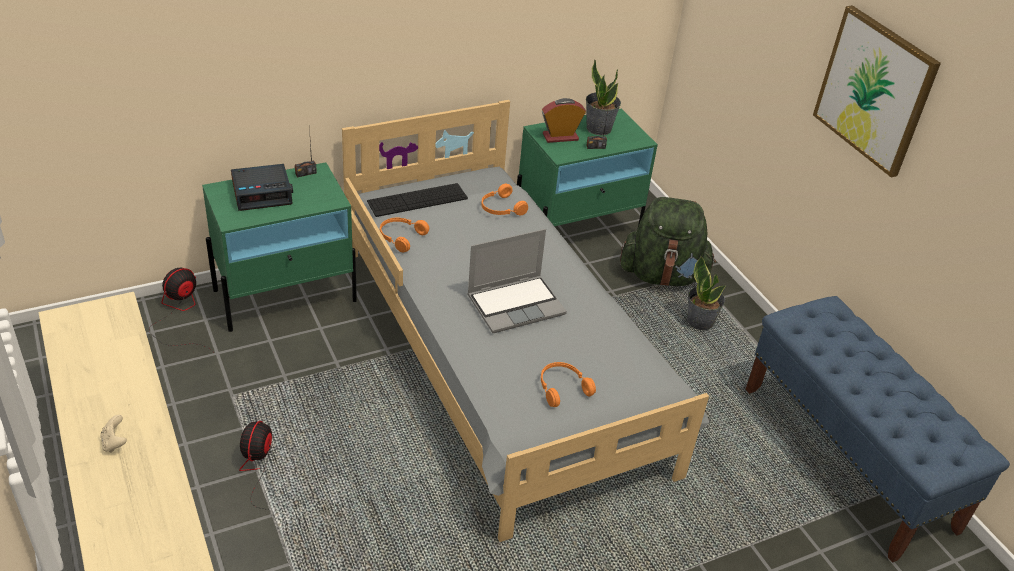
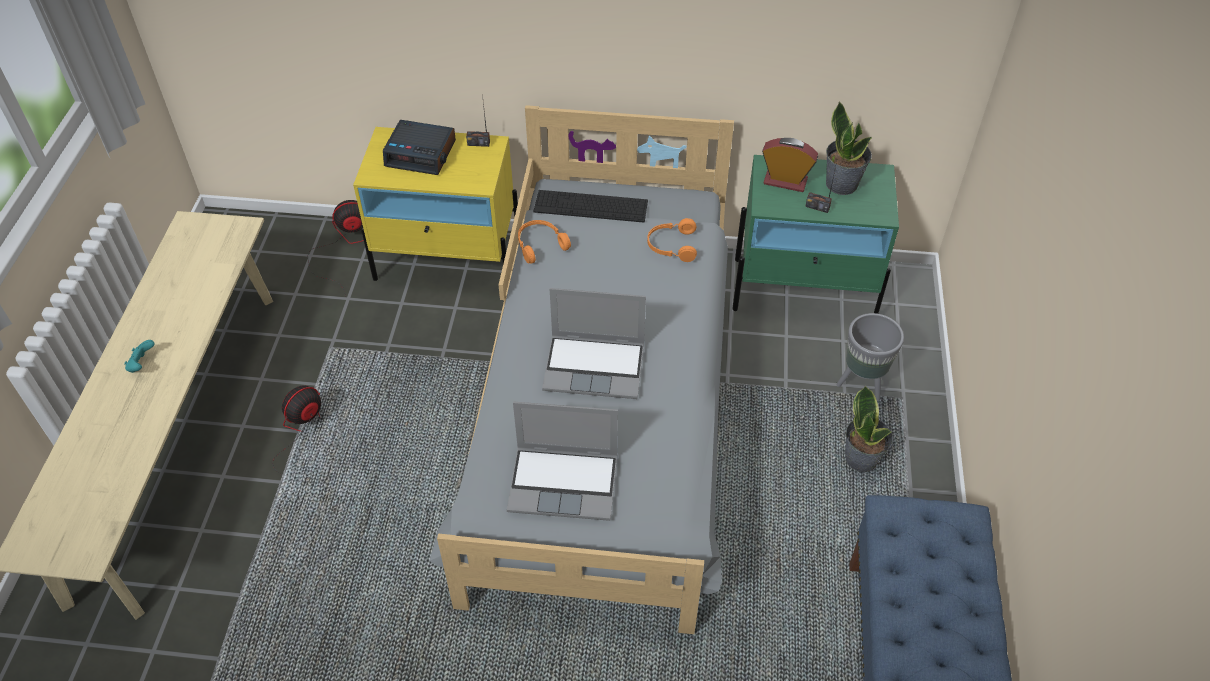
camera: 35 degrees right, 10 degrees up
beige game controller [100,415,127,453] -> turquoise game controller [124,340,154,373]
green nightstand [202,162,357,332] -> yellow nightstand [353,127,518,281]
orange headphones [541,362,596,407] -> laptop [507,402,618,521]
green backpack [620,197,716,286] -> grey planter [836,313,904,401]
picture [813,5,941,178] -> none

